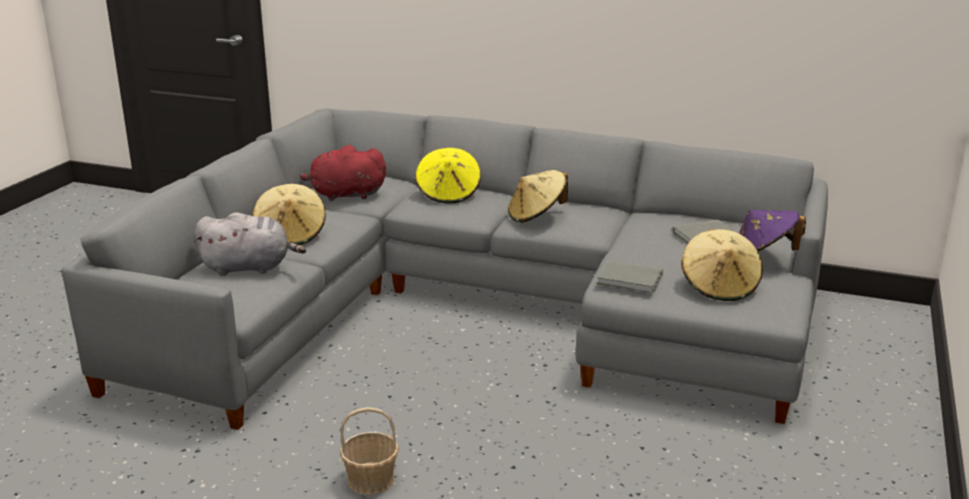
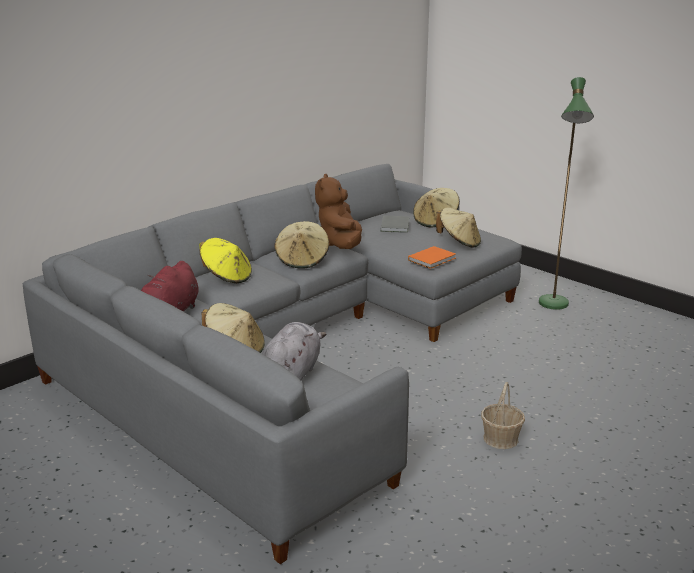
camera: 65 degrees left, 0 degrees up
grey book [597,261,663,293] -> orange book [408,246,456,269]
purple hat [739,210,806,251] -> beige hat [413,188,460,227]
none -> brown plush toy [315,174,362,249]
none -> green floor lamp [539,77,594,310]

